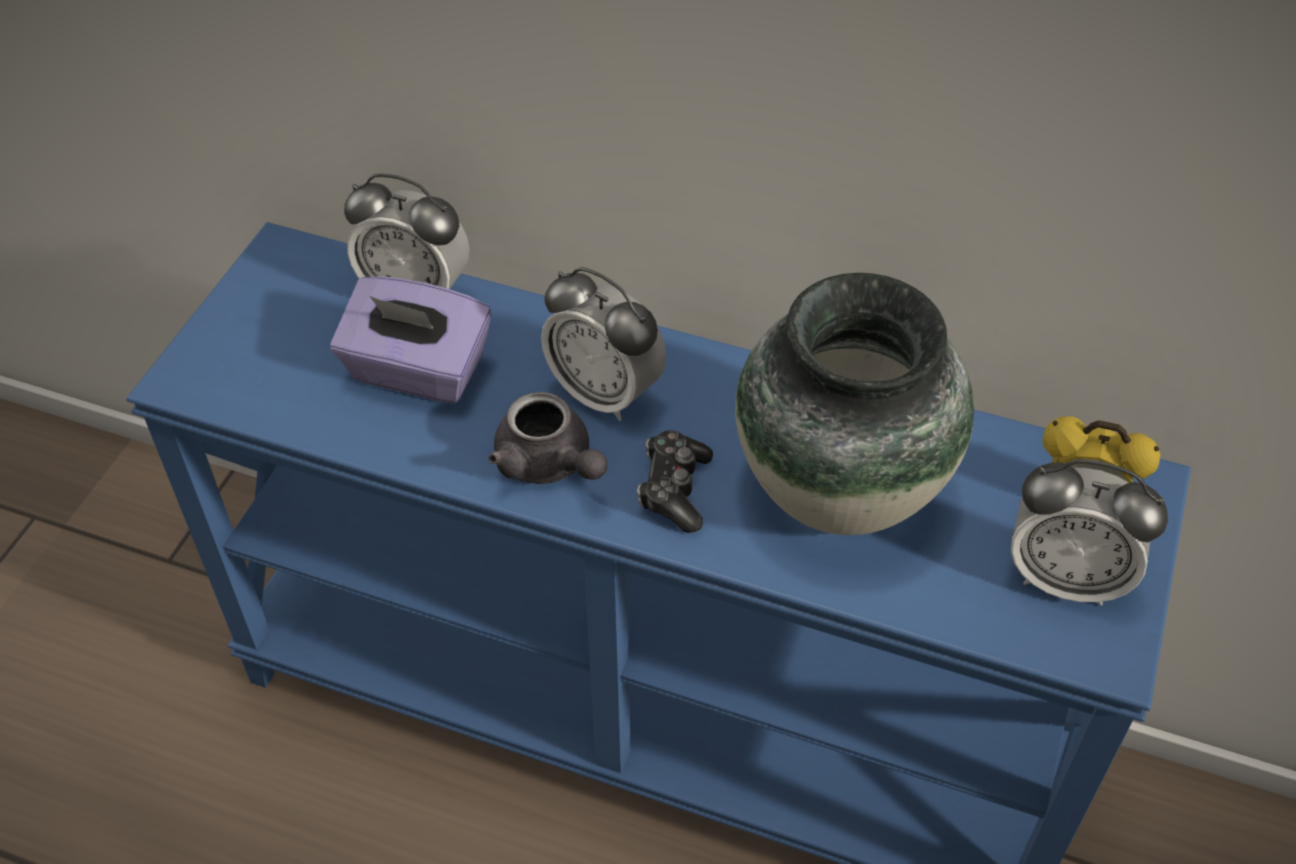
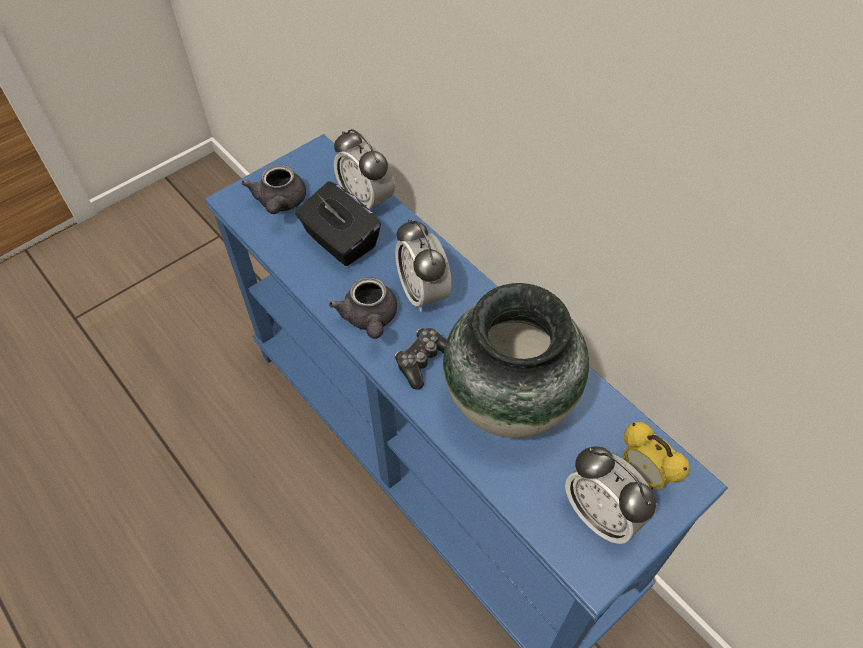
camera: 30 degrees right, 5 degrees up
purple tissue box [330,276,491,403] -> black tissue box [295,182,381,266]
none -> grey teapot [241,165,306,214]

